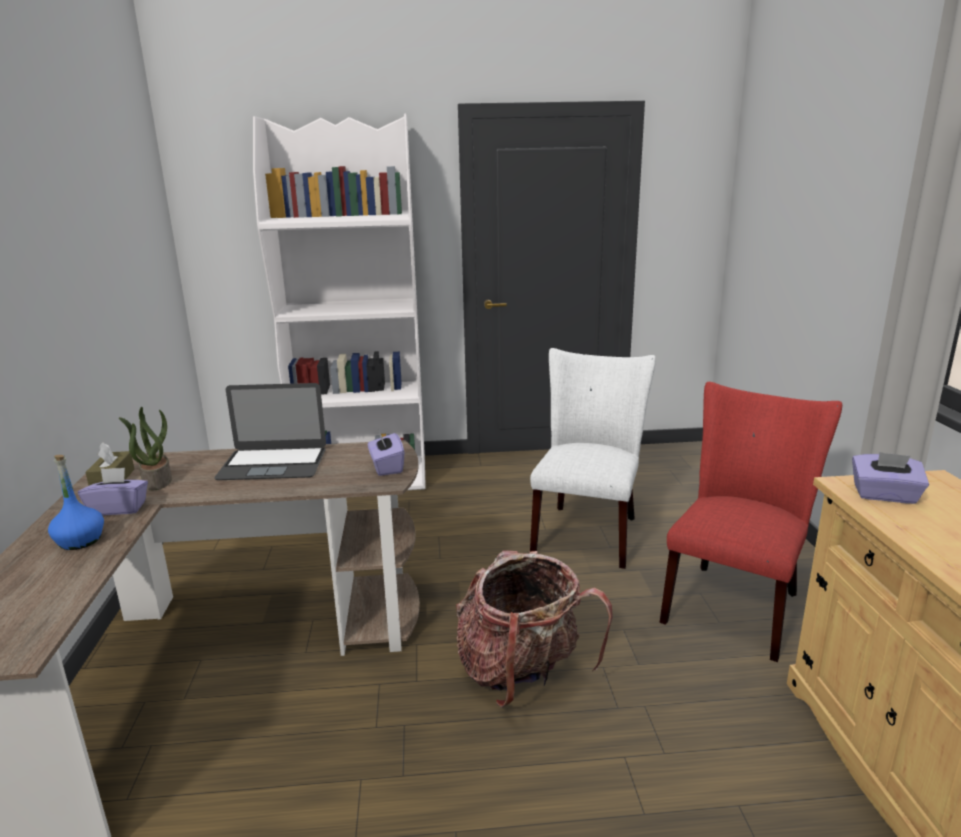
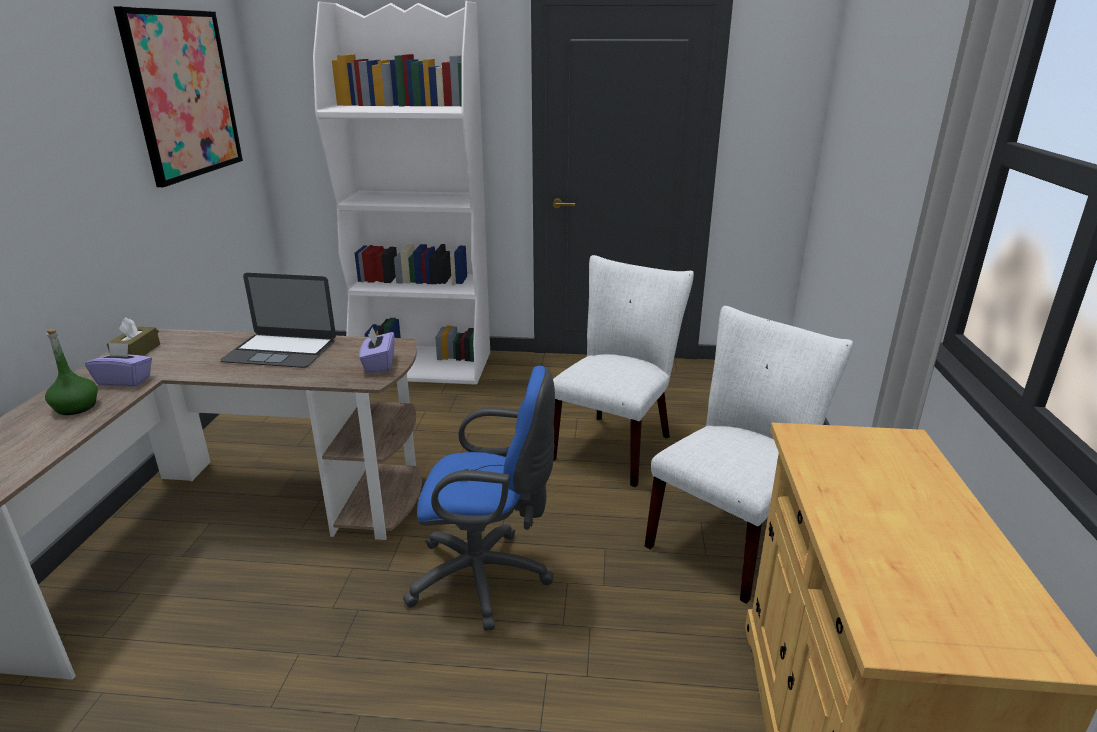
camera: 10 degrees right, 5 degrees up
blue bottle [48,455,104,550] -> green bottle [45,329,98,415]
potted plant [119,407,172,490] -> none
backpack [456,551,613,708] -> blue office chair [403,366,555,631]
red chair [660,382,842,662] -> white chair [645,306,853,604]
purple tissue box [852,452,929,504] -> none
none -> picture [114,6,243,187]

